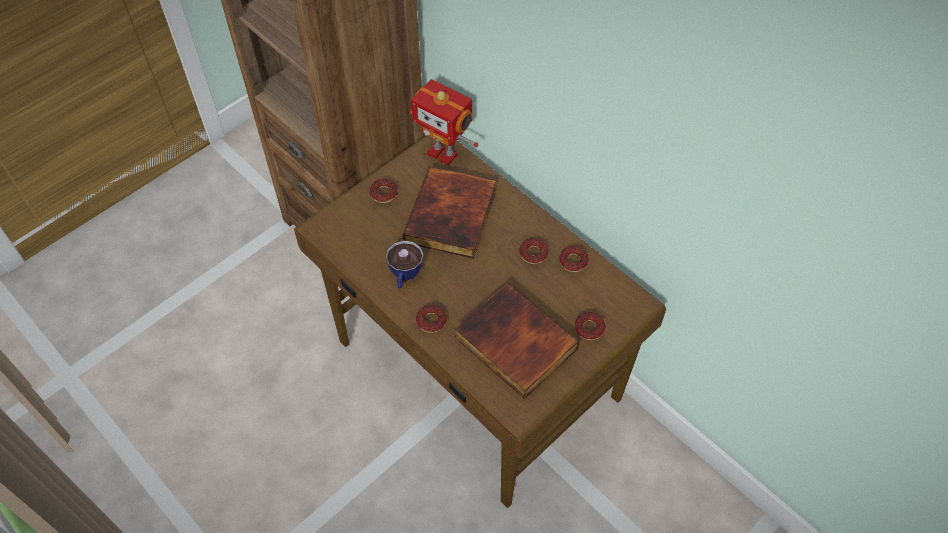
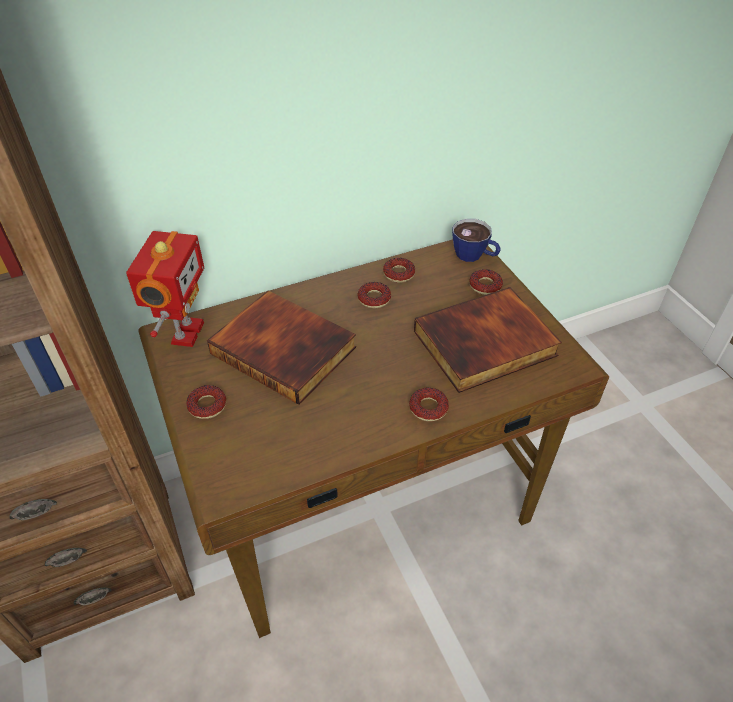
camera: 70 degrees left, 10 degrees down
cup [386,240,423,289] -> cup moved to [452,219,501,262]
toy robot [409,79,478,166] -> toy robot turned 45 degrees counterclockwise [126,231,204,347]

